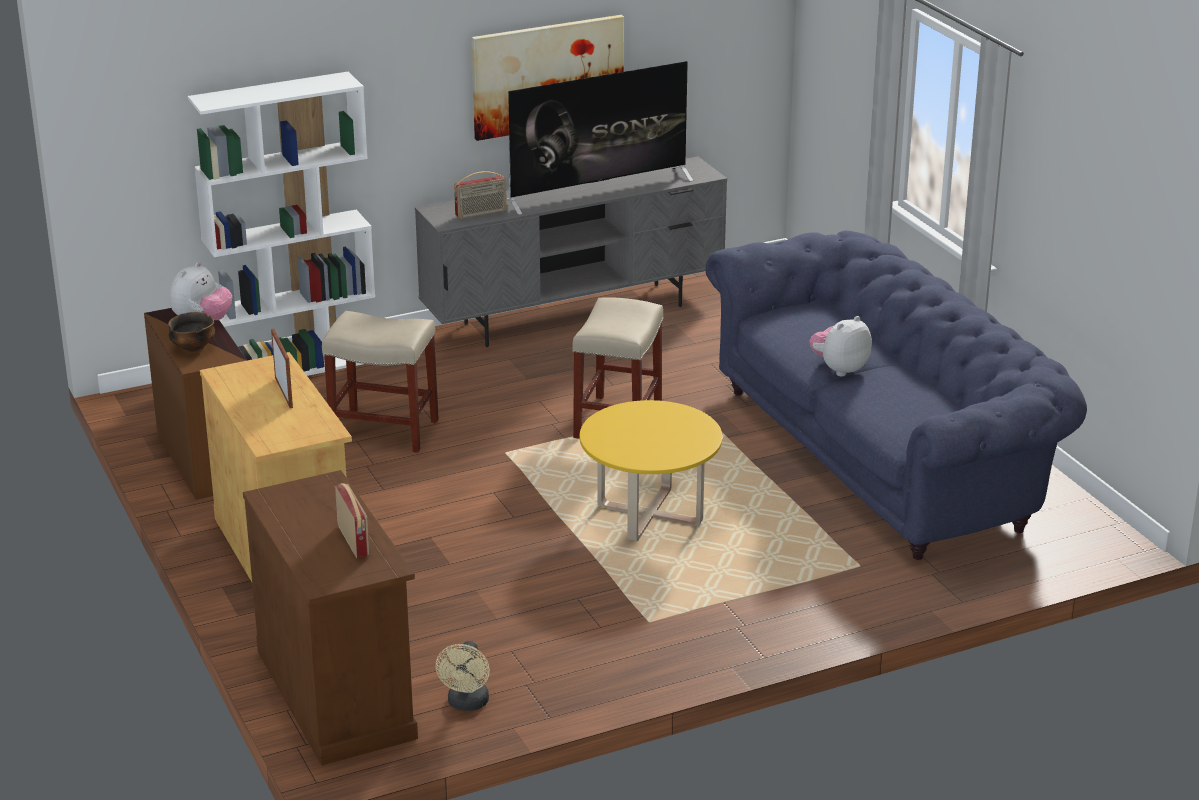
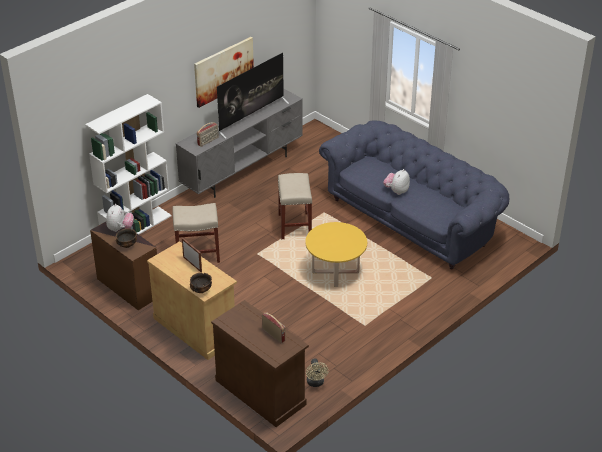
camera: 20 degrees left, 10 degrees up
none -> bowl [190,272,212,293]

